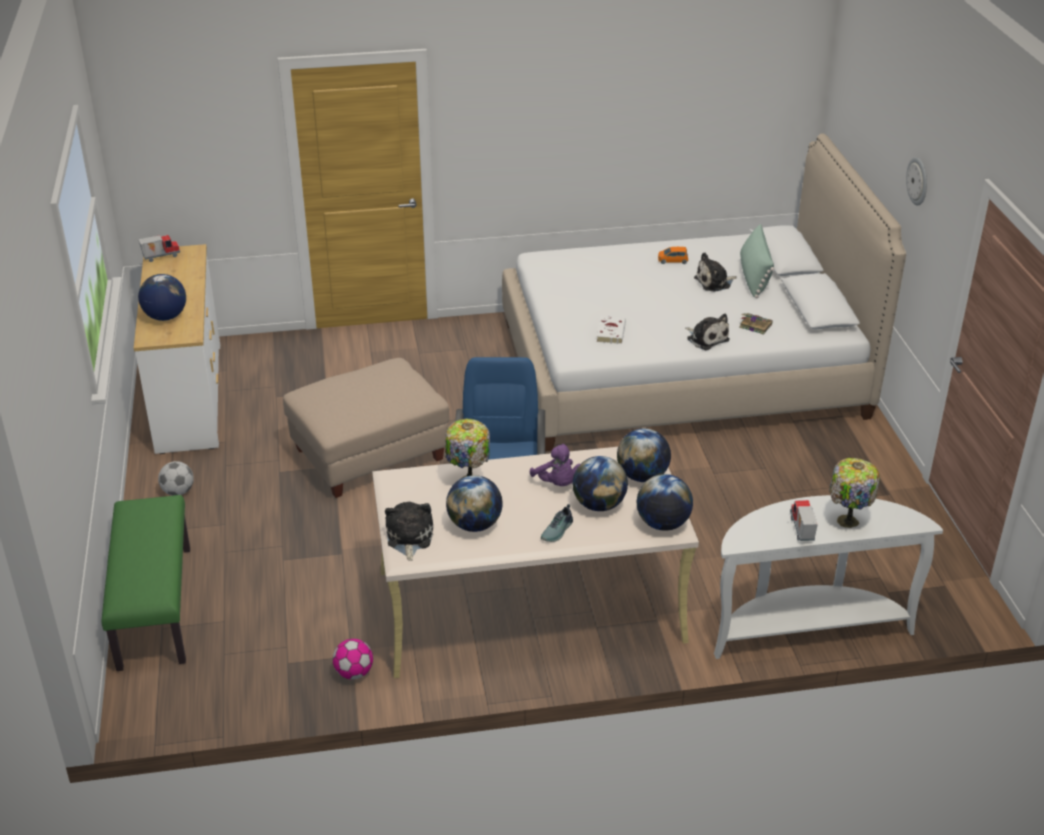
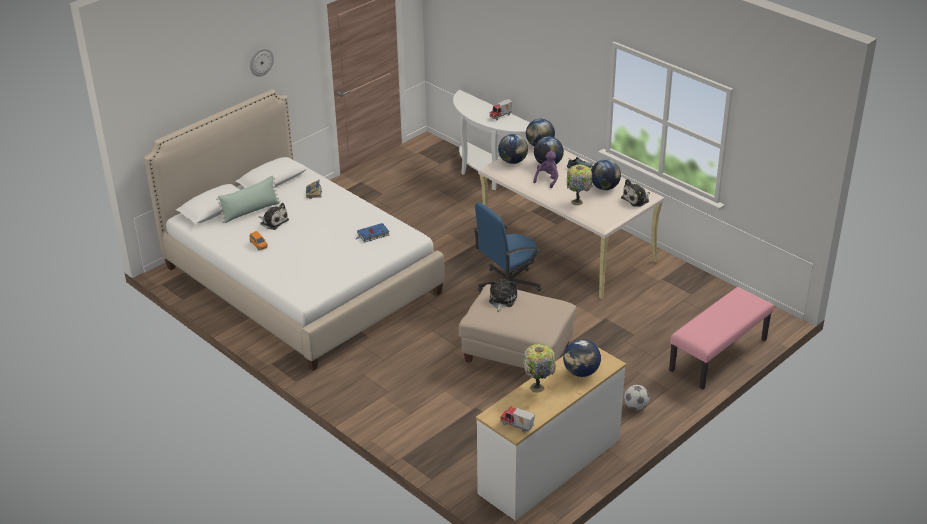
camera: 125 degrees left, 0 degrees up
green bench [102,495,190,671] -> pink bench [669,287,774,390]
football [333,639,373,679] -> none
white book [596,316,626,344] -> blue book [355,223,389,243]
plush toy [685,314,730,350] -> plush toy moved to [489,279,517,312]
table lamp [829,458,880,528] -> table lamp moved to [524,344,556,393]

